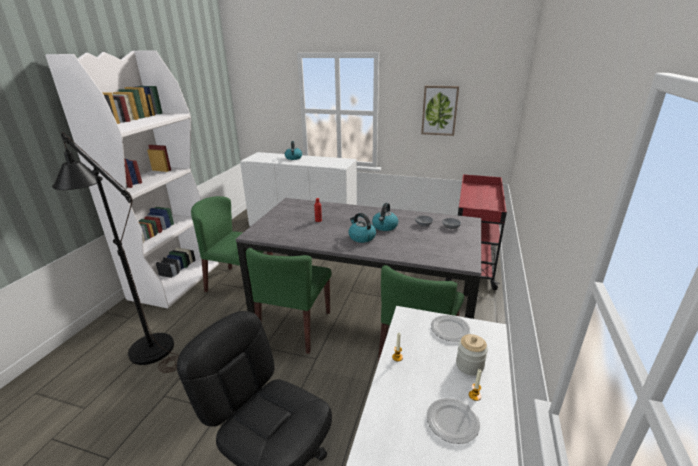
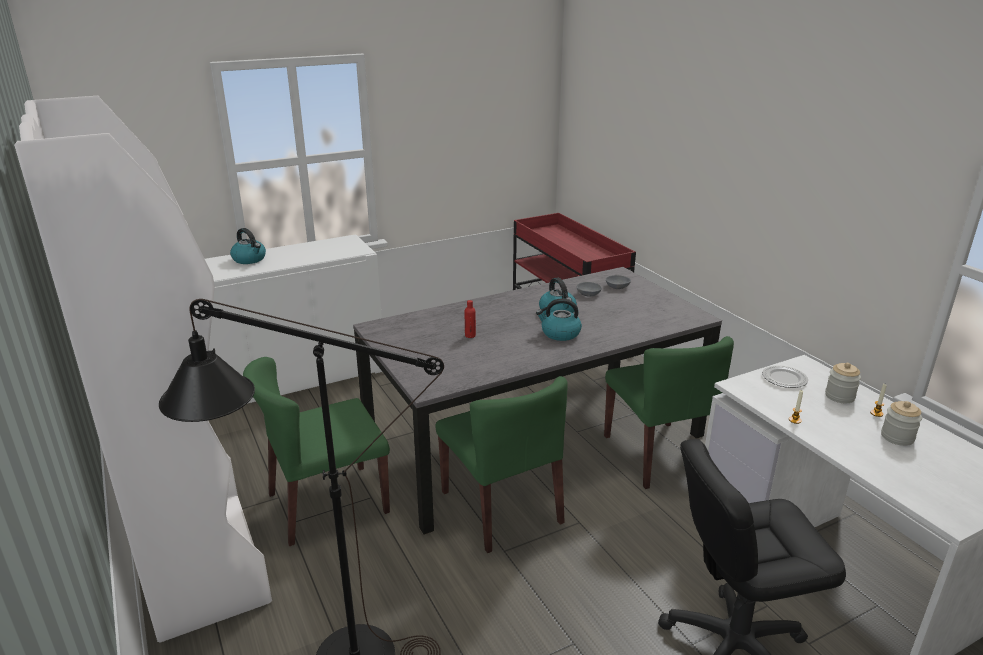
camera: 45 degrees left, 0 degrees up
picture [421,86,459,136] -> none
plate [427,398,480,444] -> jar [881,401,922,446]

